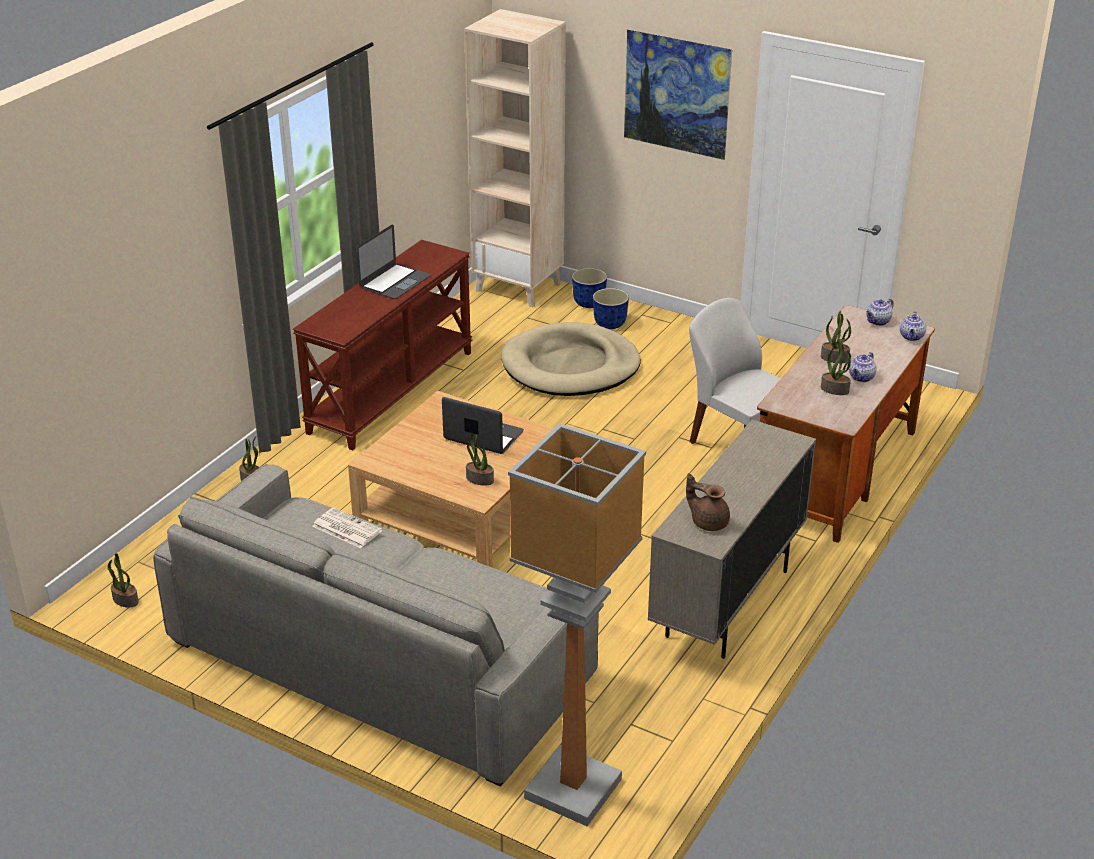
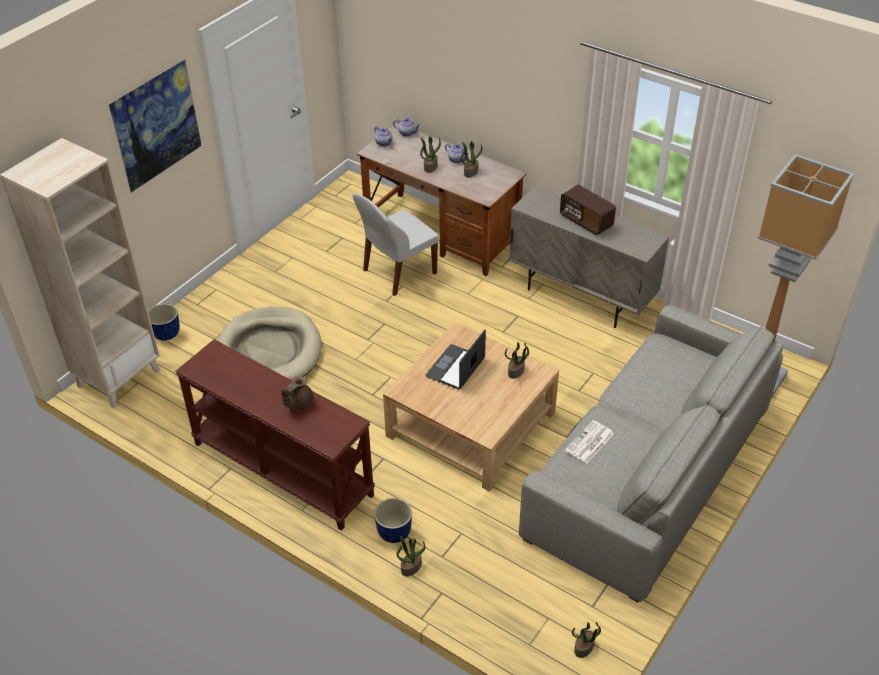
camera: 85 degrees left, 10 degrees up
laptop [356,225,430,299] -> none
planter [593,288,629,329] -> planter moved to [374,498,412,543]
brown teapot [686,473,730,531] -> brown teapot moved to [281,376,314,411]
none -> radio [560,185,616,235]

